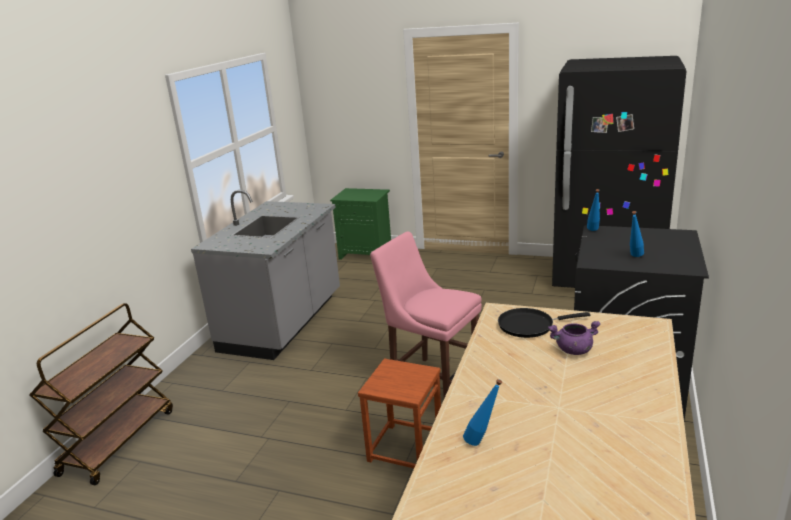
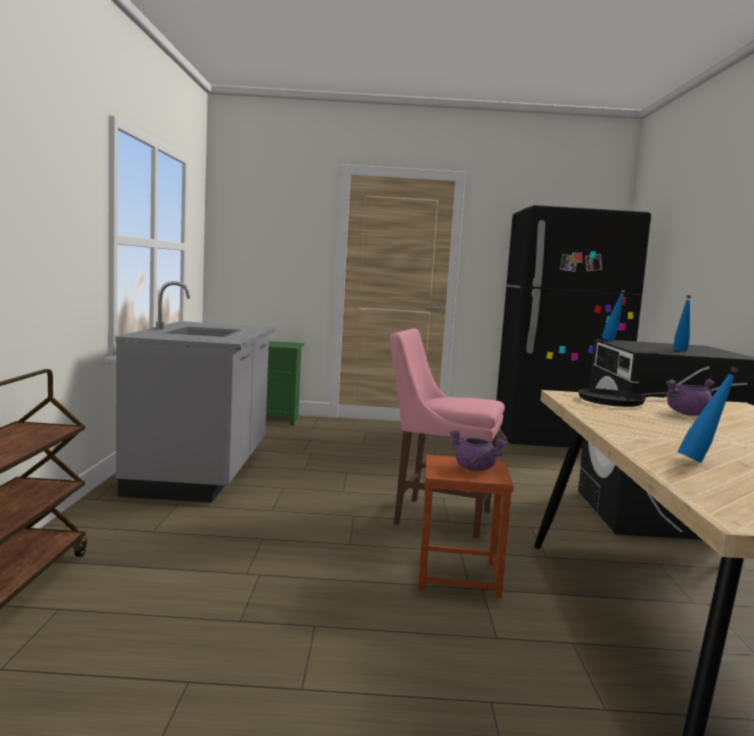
camera: 20 degrees left, 15 degrees down
none -> purple cooking pot [450,430,507,471]

